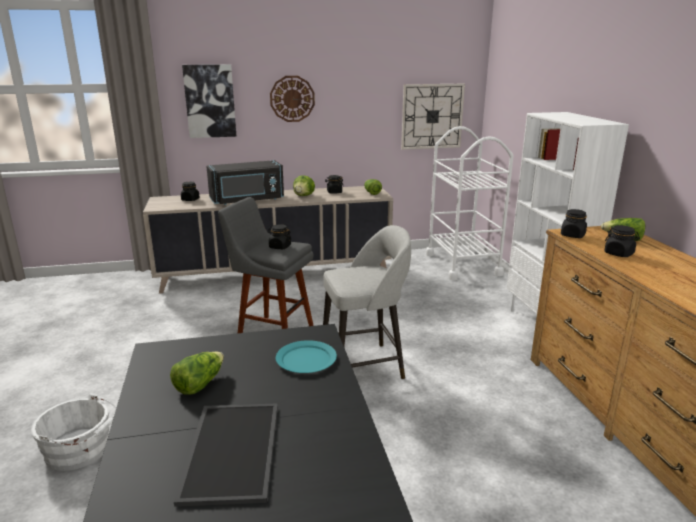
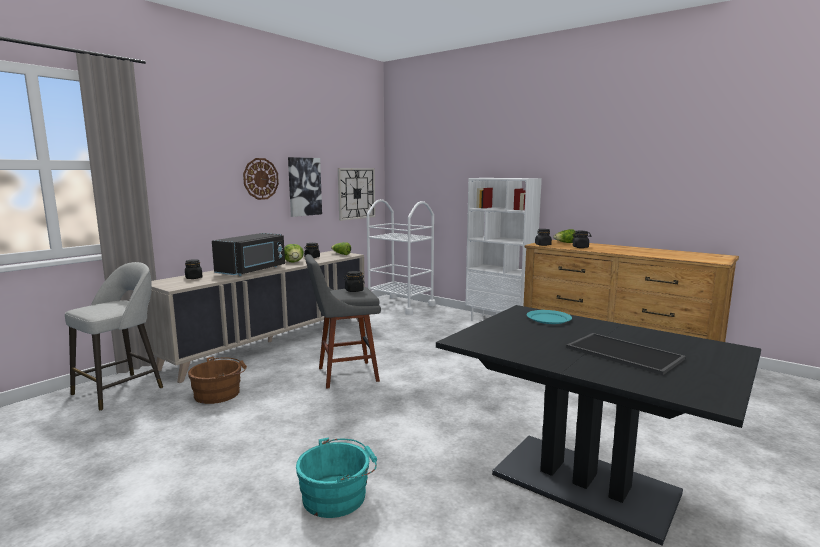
camera: 40 degrees left, 10 degrees down
white bucket [31,393,116,471] -> turquoise bucket [296,437,377,518]
lettuce [170,352,224,395] -> none
picture [182,64,236,138] -> picture moved to [288,157,322,217]
grey stool [323,225,411,379] -> grey stool moved to [65,262,163,411]
none -> brown bucket [188,357,247,404]

